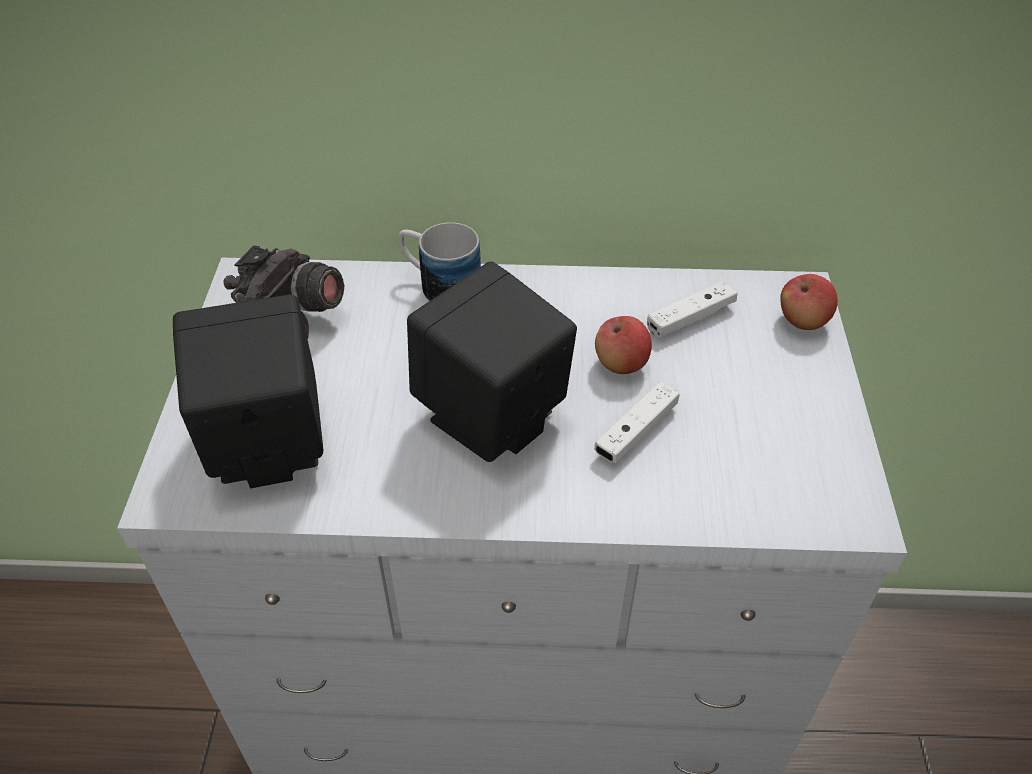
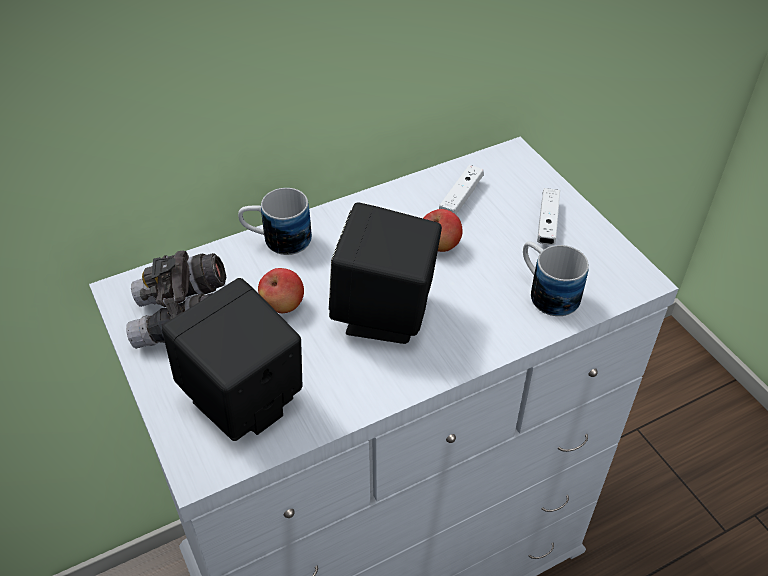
camera: 30 degrees left, 0 degrees up
white game controller [594,382,680,463] -> white game controller moved to [537,188,560,245]
apple [780,274,838,330] -> apple moved to [258,268,304,313]
none -> mug [523,241,589,316]

